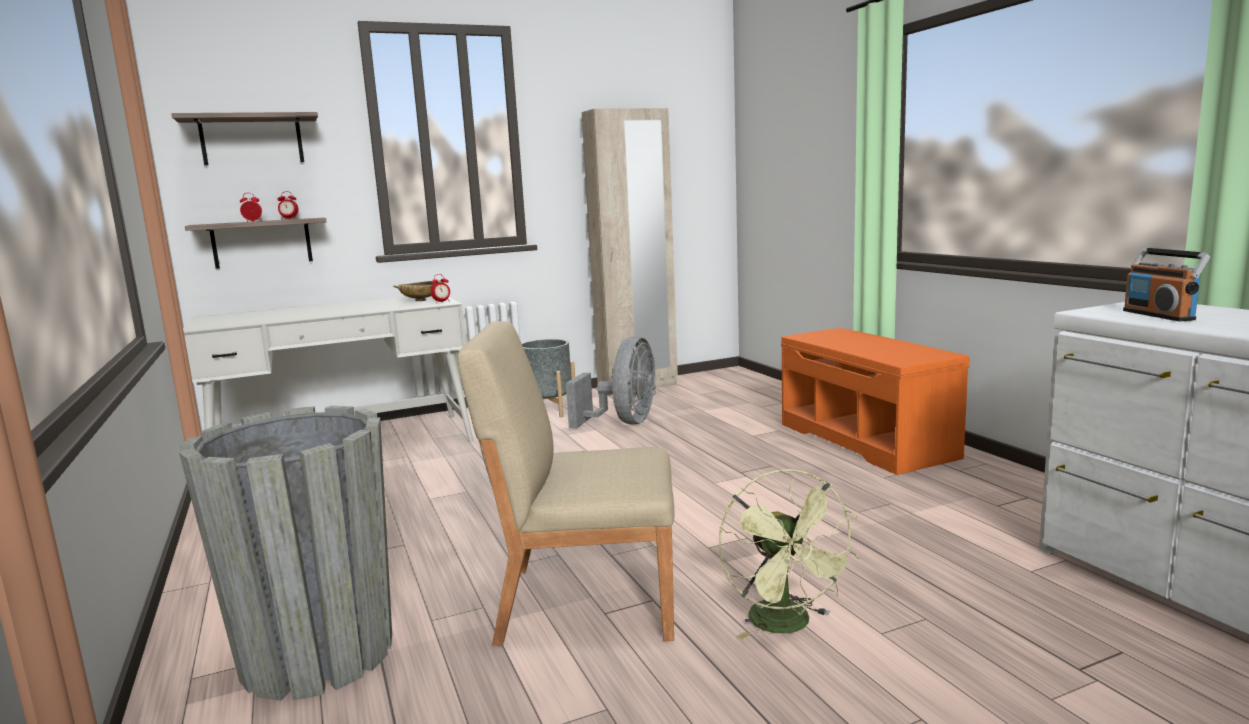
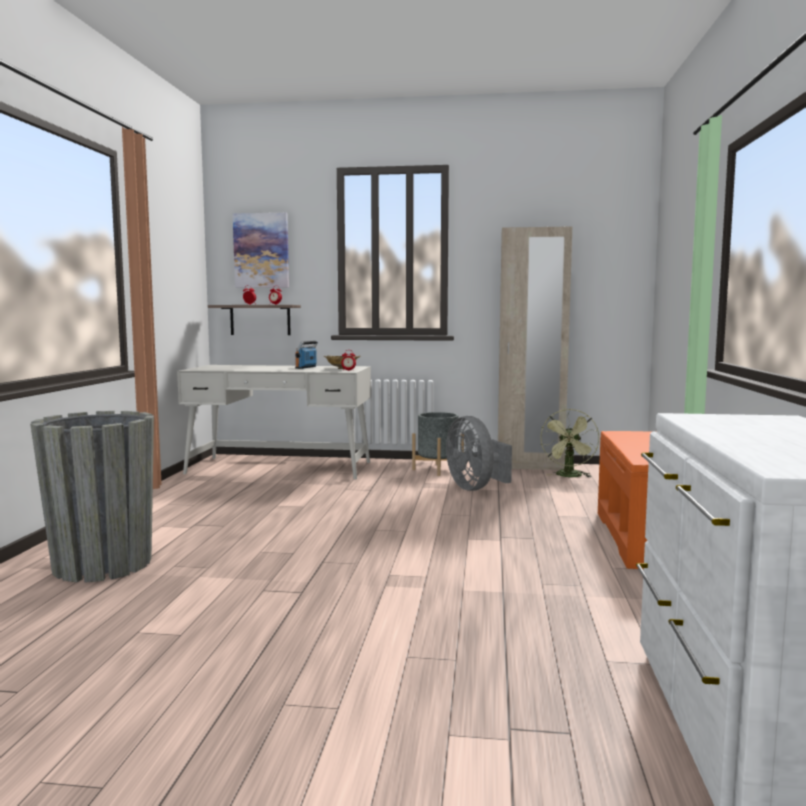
camera: 30 degrees right, 5 degrees down
shelf [171,112,318,165] -> picture [233,213,289,288]
beige chair [457,321,674,646] -> none
grey fan [566,336,656,429] -> grey fan turned 105 degrees clockwise [446,416,512,491]
green fan [718,469,860,640] -> green fan moved to [540,409,599,477]
radio [1123,248,1210,321] -> radio moved to [295,341,318,369]

